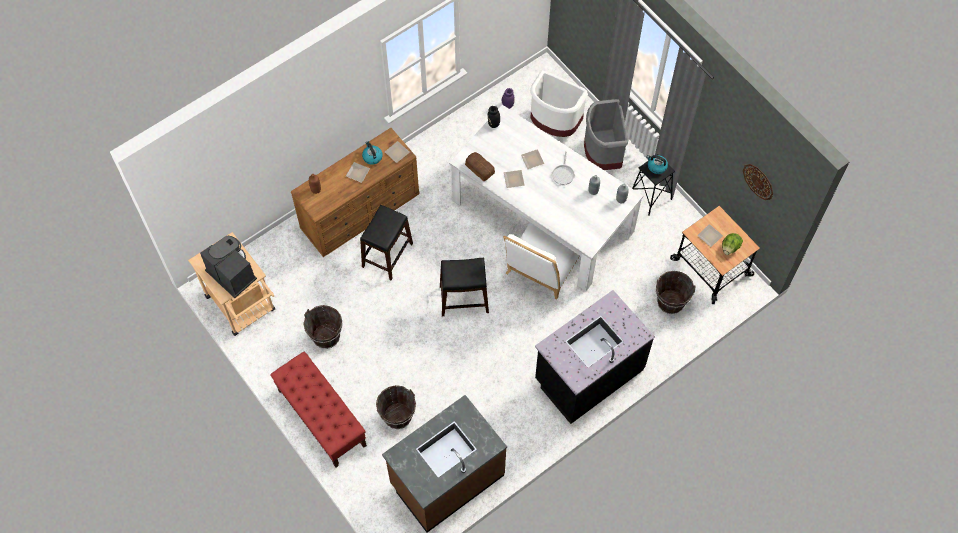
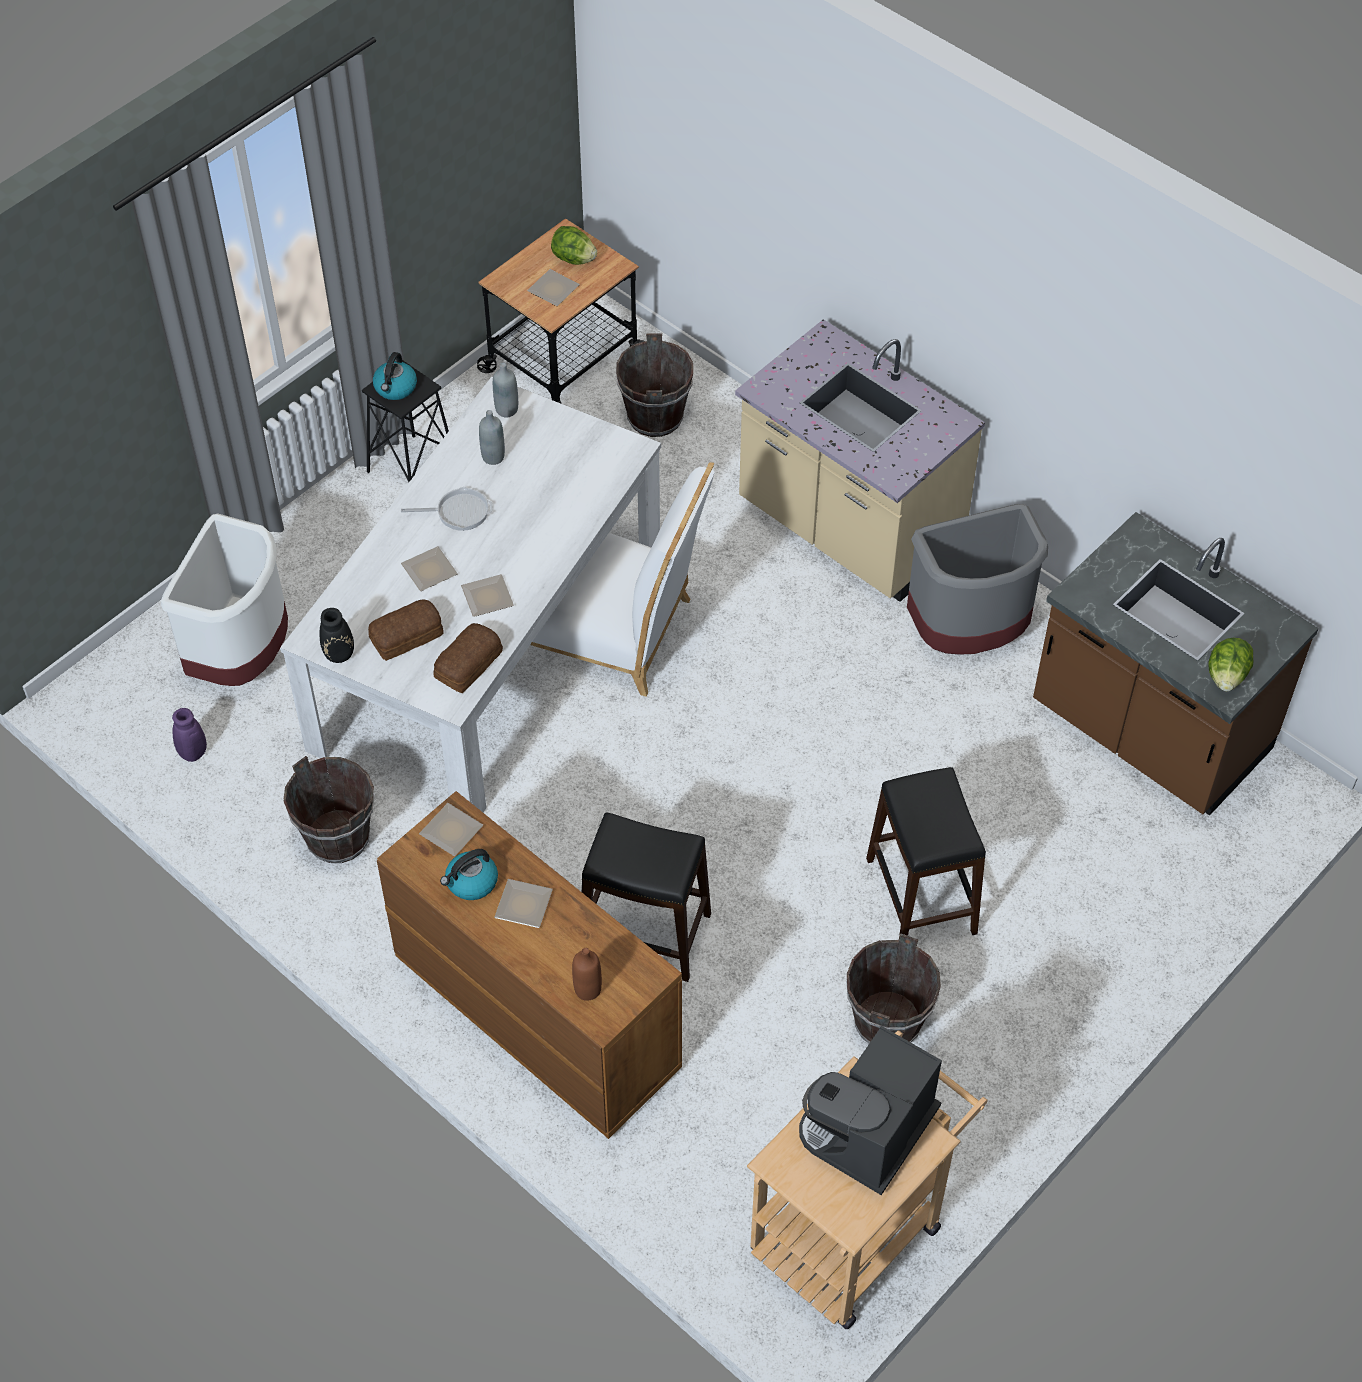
camera: 100 degrees left, 10 degrees down
red bench [270,351,367,468] -> none
brown bucket [376,385,416,429] -> brown bucket moved to [283,756,375,863]
black stool [440,258,489,316] -> black stool moved to [866,767,986,936]
black counter [535,290,655,424] -> beige counter [735,319,985,602]
grey trash can [584,99,628,170] -> grey trash can moved to [907,504,1048,655]
wall clock [743,164,773,200] -> none
none -> bread [368,599,444,661]
none -> lettuce [1208,638,1253,691]

